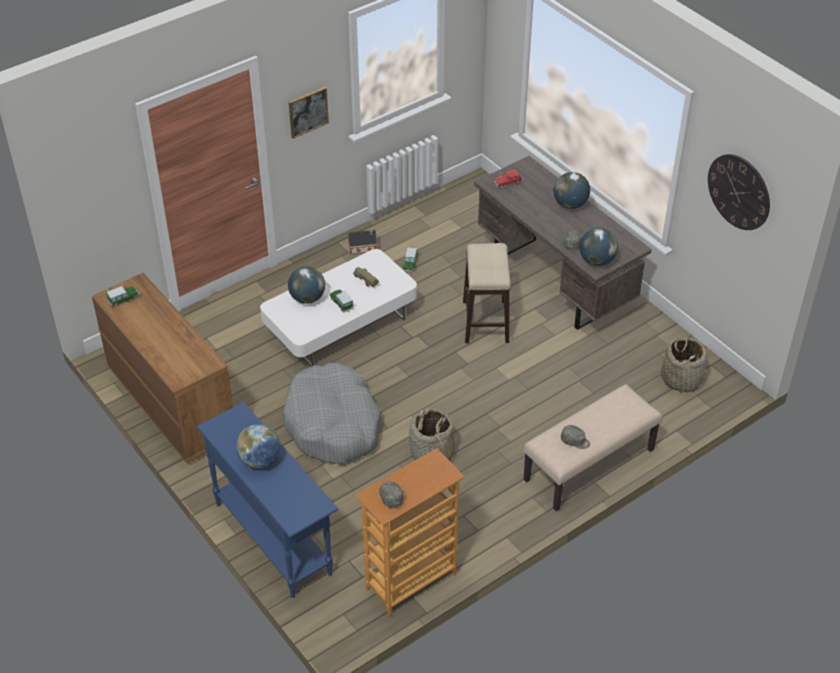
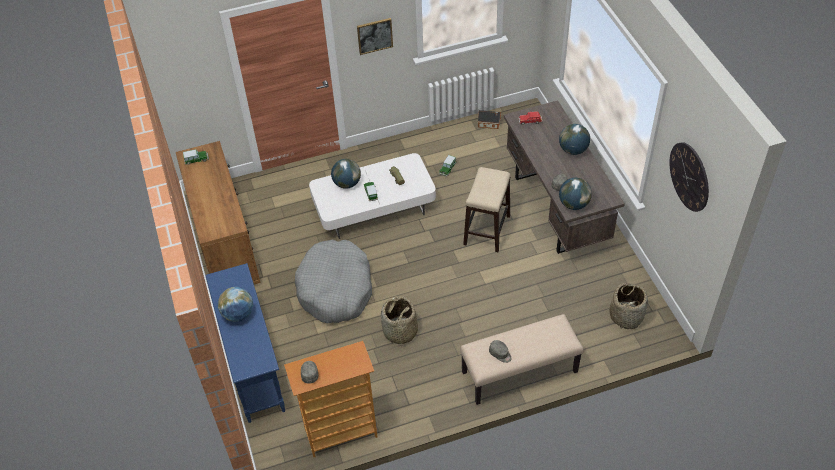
camera: 20 degrees right, 5 degrees up
toy house [348,230,377,254] -> toy house moved to [478,110,501,129]

